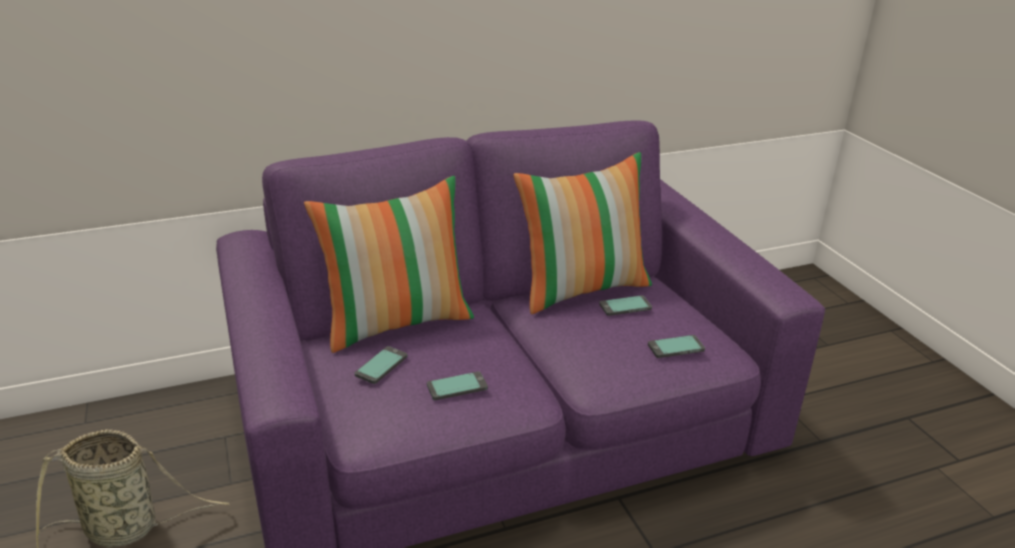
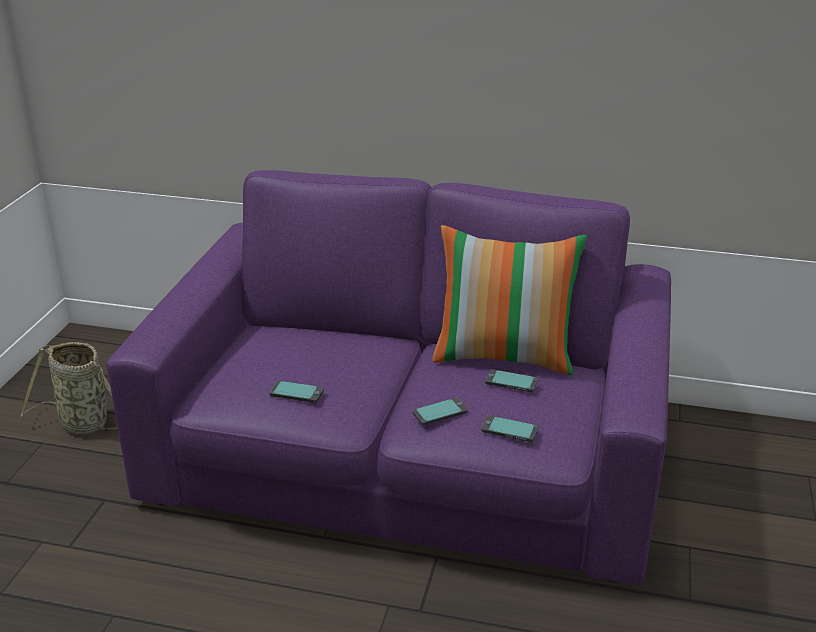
camera: 35 degrees right, 0 degrees up
pillow [304,176,474,353] -> none
phone [355,346,407,384] -> phone moved to [412,398,468,425]

